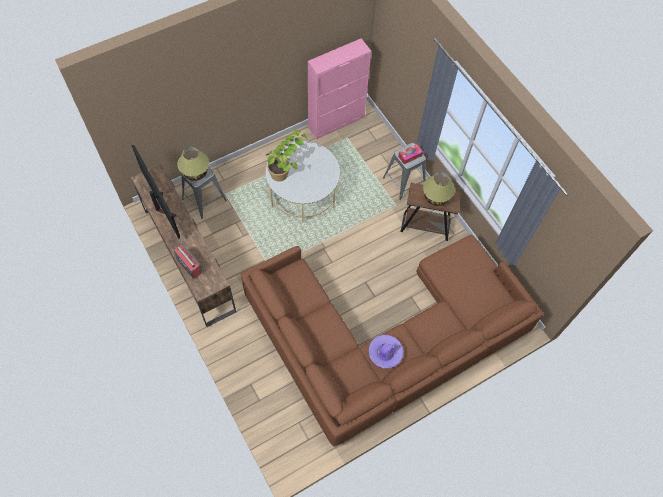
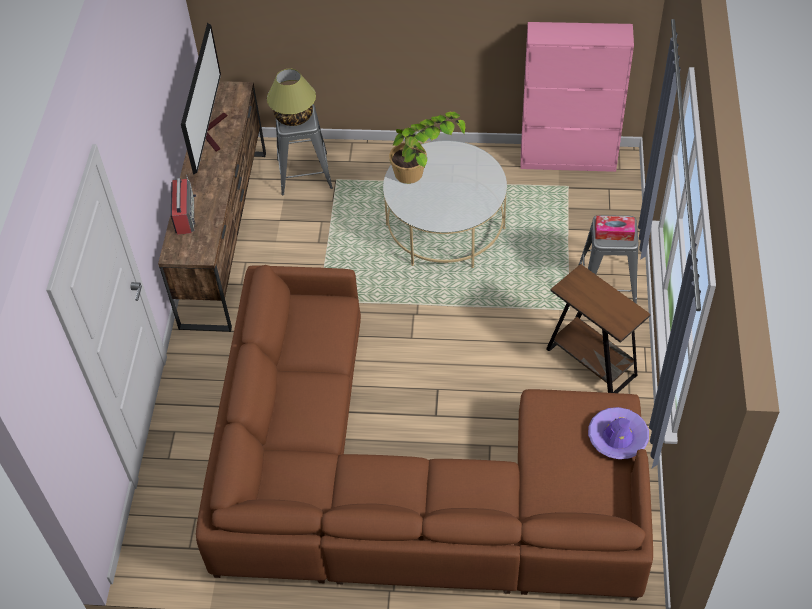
camera: 40 degrees right, 10 degrees down
purple hat [368,335,404,368] -> purple hat moved to [588,407,649,459]
table lamp [423,172,455,206] -> none

